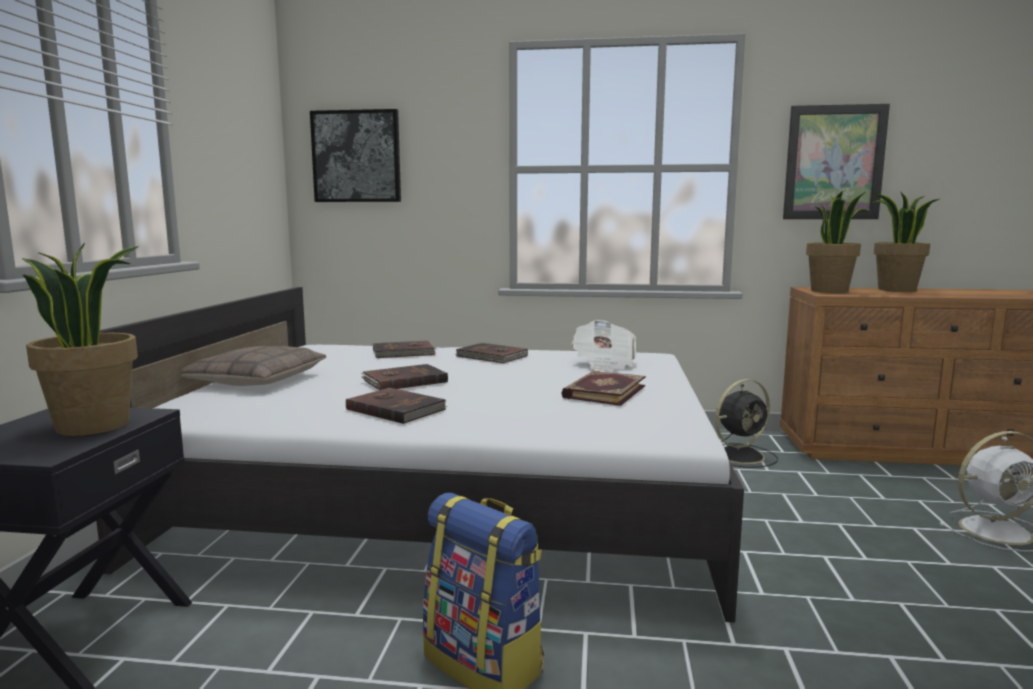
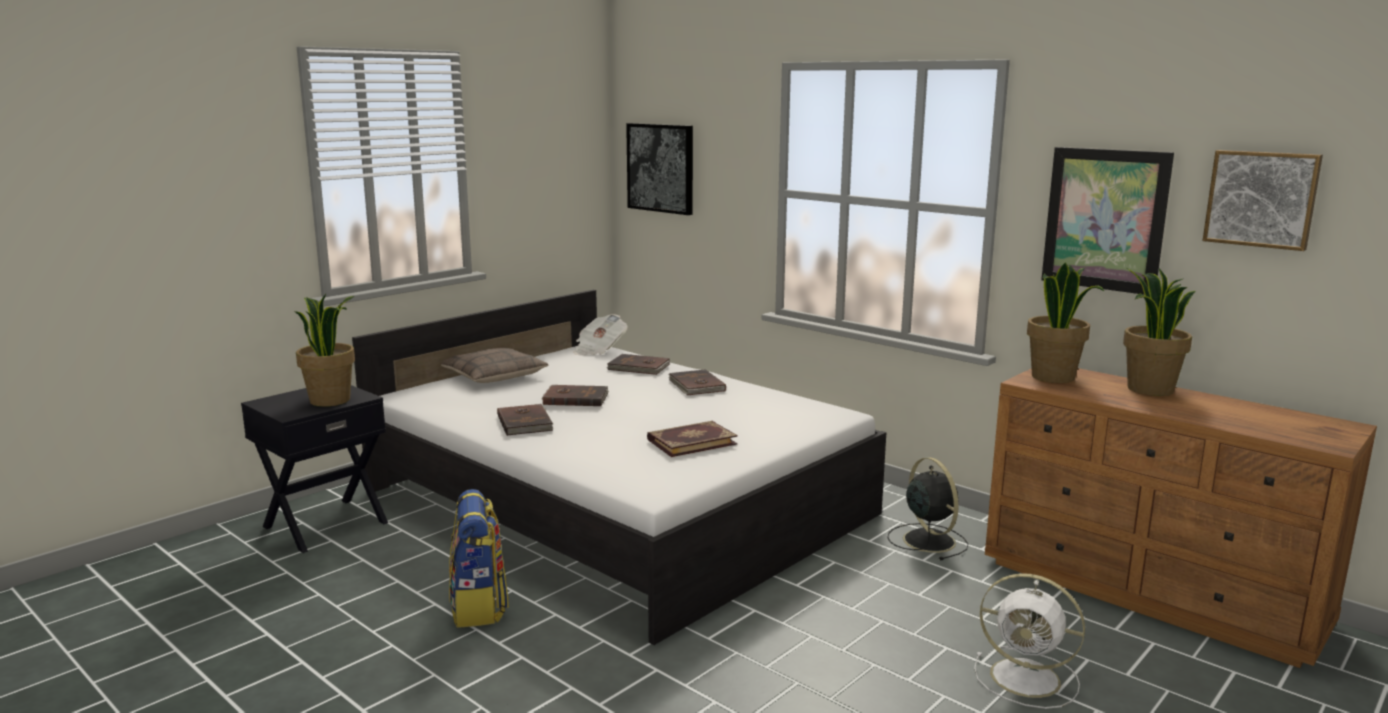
camera: 35 degrees right, 5 degrees up
newspaper [571,320,636,372] -> newspaper moved to [573,314,627,355]
black fan [715,379,778,468] -> black fan turned 120 degrees counterclockwise [888,457,968,560]
none -> picture [1203,150,1323,251]

